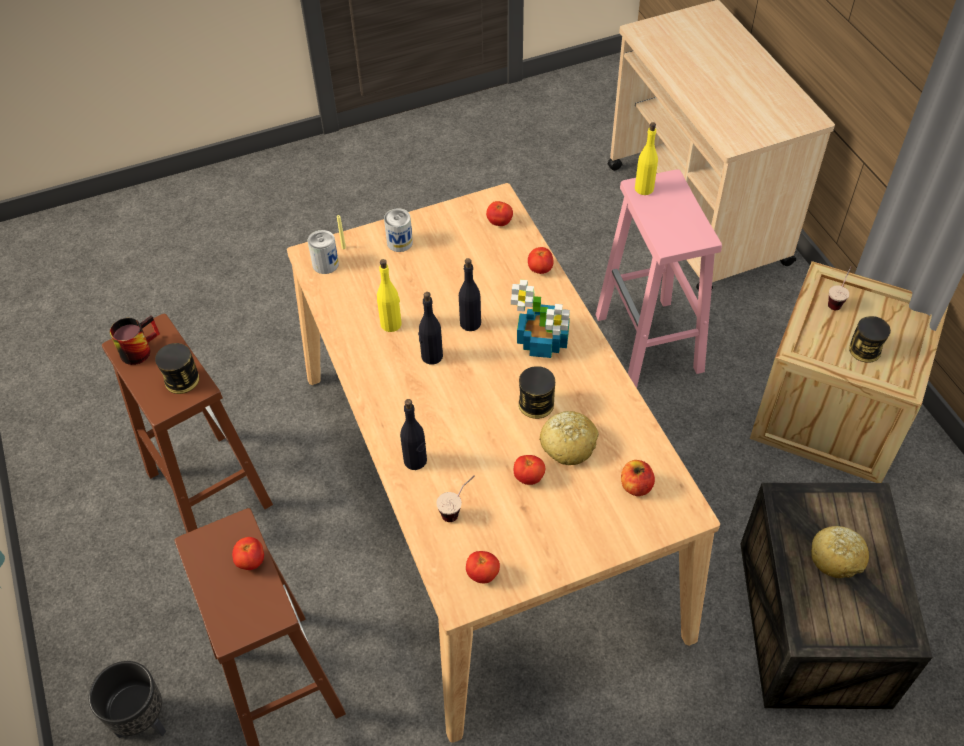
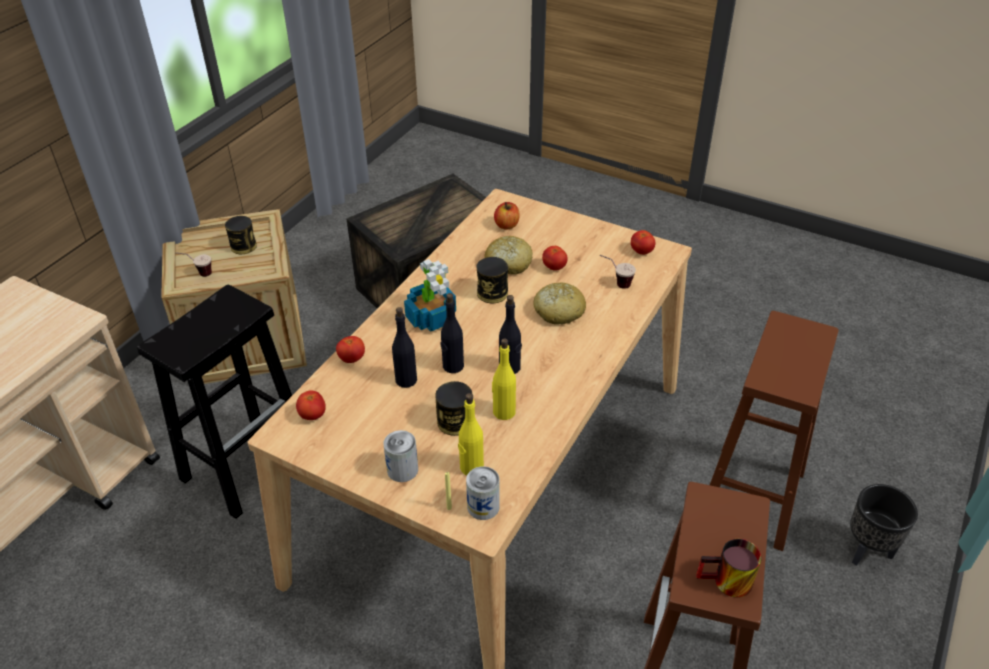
camera: 130 degrees left, 10 degrees down
can [155,343,199,394] -> can moved to [435,381,472,436]
tomato [232,537,264,570] -> none
black bottle [400,399,427,470] -> black bottle moved to [392,307,417,388]
pink stool [596,169,722,388] -> black stool [137,285,292,519]
yellow bottle [635,122,658,195] -> yellow bottle moved to [458,393,484,475]
bread [811,526,869,578] -> bread moved to [534,283,586,325]

